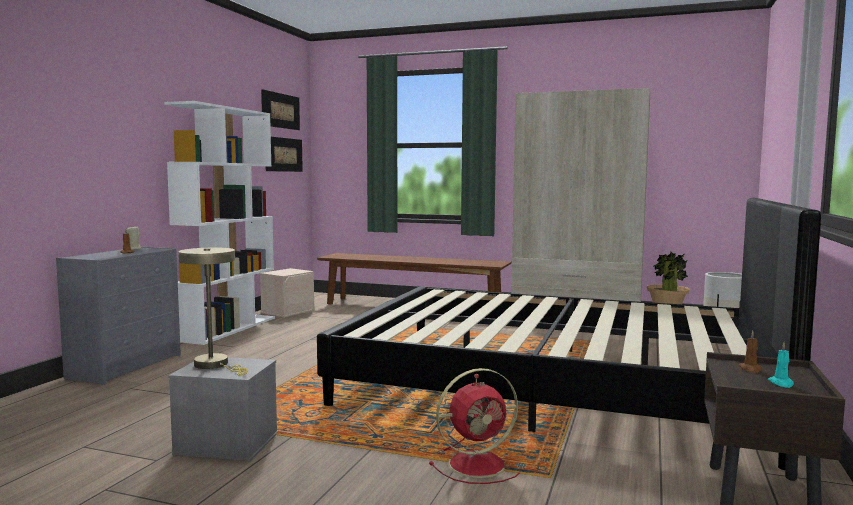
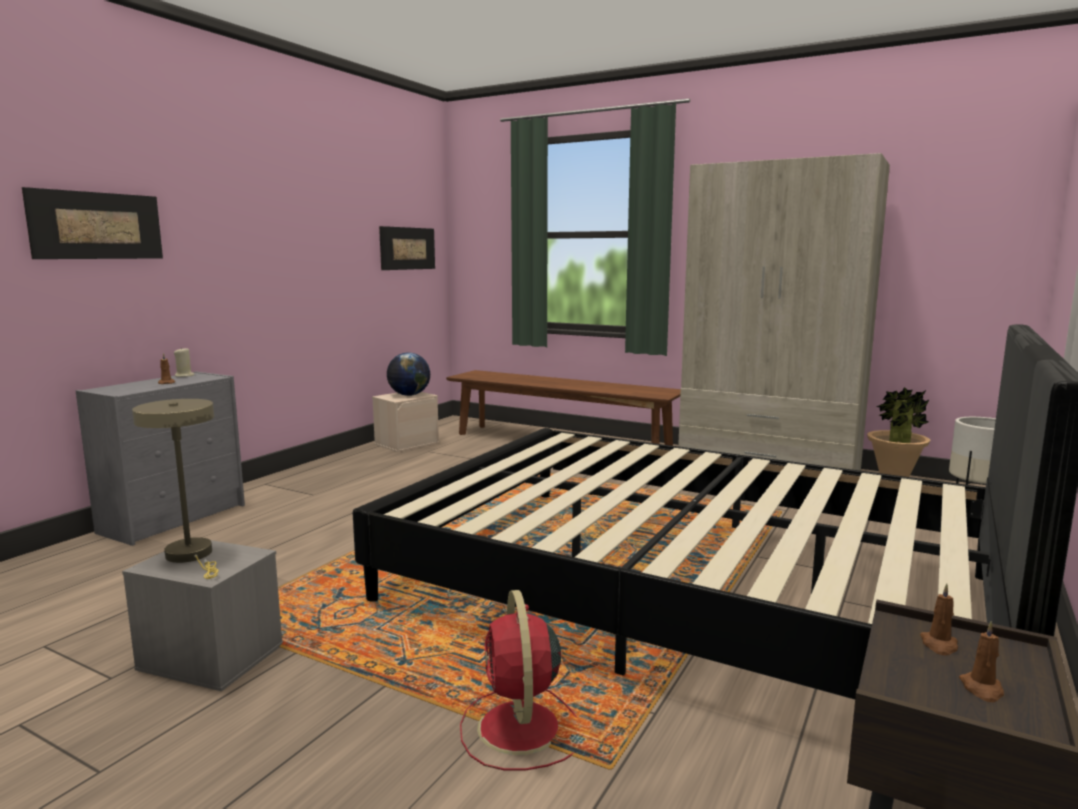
camera: 10 degrees right, 5 degrees up
white bookcase [164,101,275,345] -> none
picture [261,89,300,130] -> picture moved to [22,187,163,259]
red fan [429,368,520,484] -> red fan turned 90 degrees clockwise [460,590,578,771]
turquoise candle [768,343,794,388] -> brown candle [959,621,1004,702]
none -> globe [387,353,430,396]

